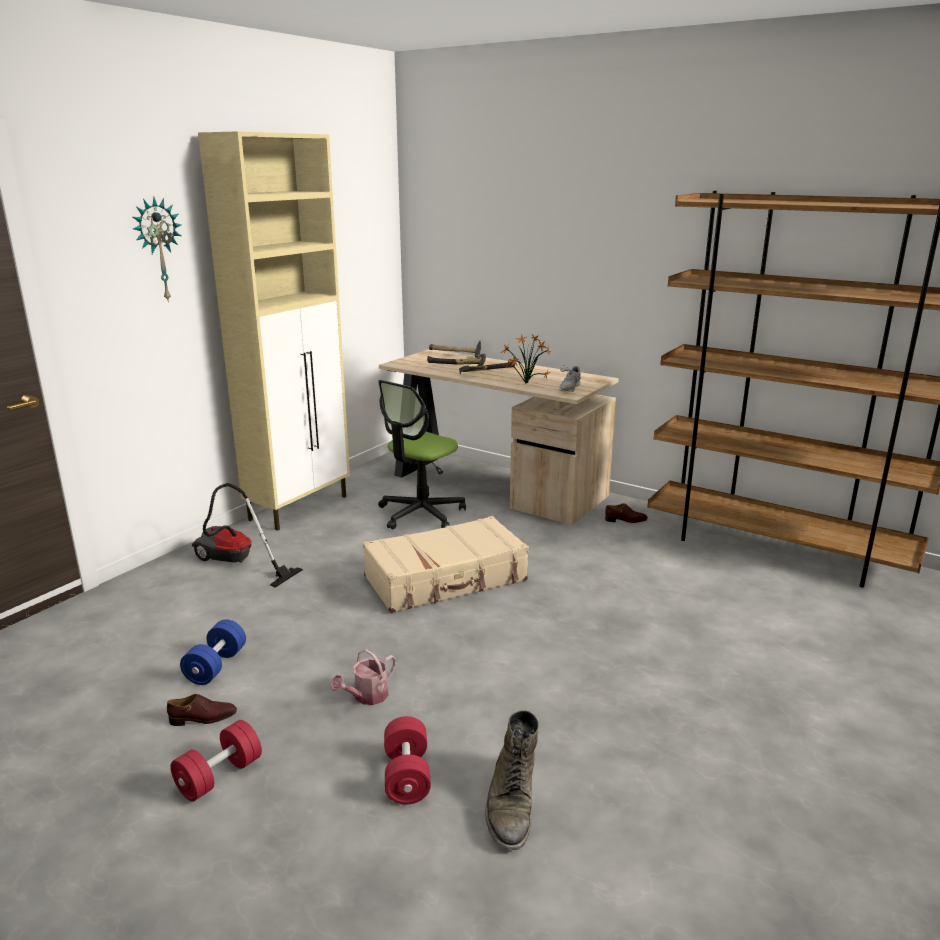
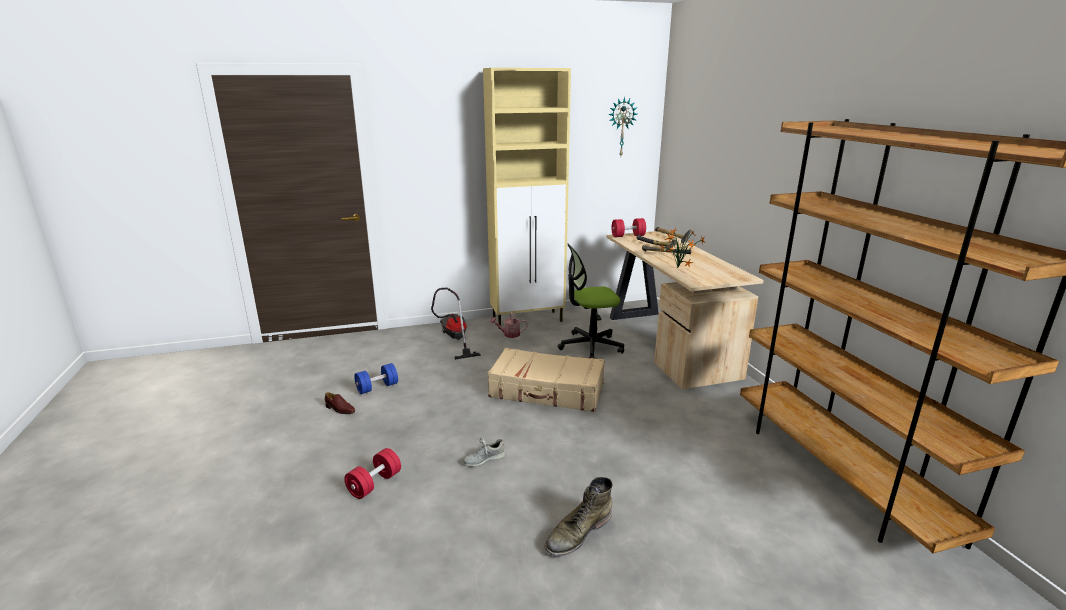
camera: 40 degrees right, 0 degrees up
wall clock [133,196,181,303] -> wall clock moved to [608,97,638,156]
red dumbbell [170,720,262,801] -> red dumbbell moved to [611,218,646,237]
watering can [330,649,396,705] -> watering can moved to [490,312,528,338]
green boot [485,710,539,850] -> green boot moved to [545,477,612,557]
grey shoe [559,365,581,392] -> grey shoe moved to [463,436,505,467]
brown shoe [605,503,648,523] -> none

